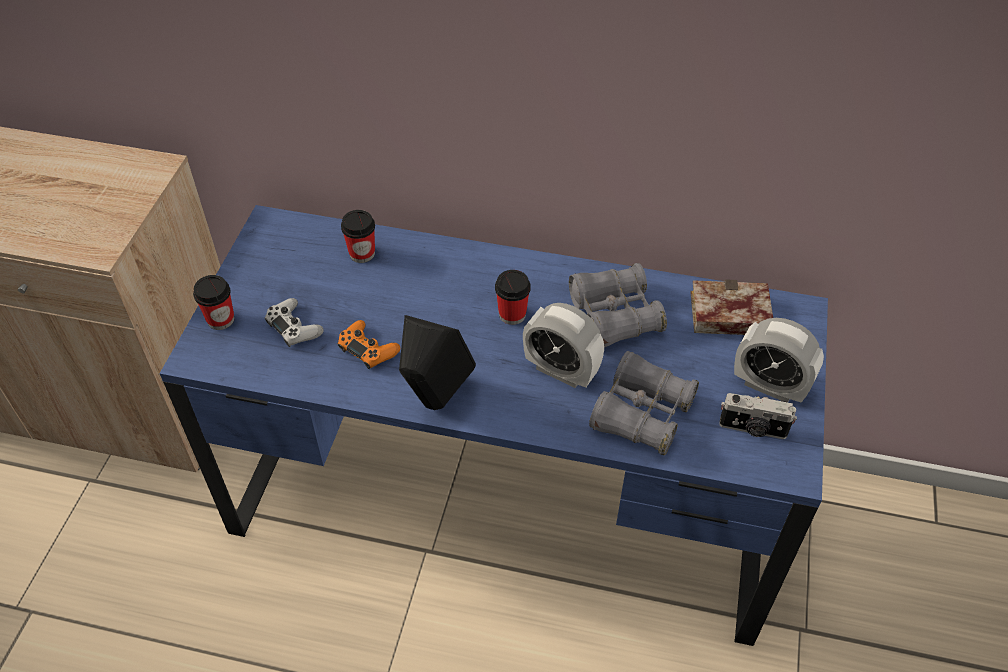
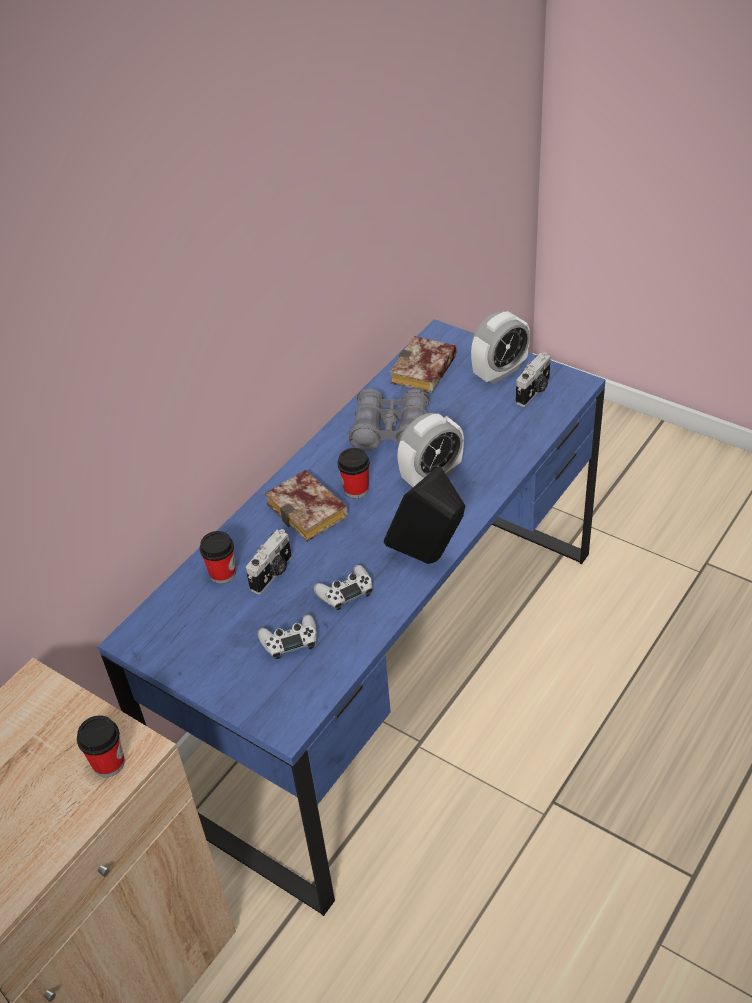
camera: 65 degrees left, 5 degrees down
cup [193,275,235,330] -> cup moved to [77,715,125,777]
orange game controller [338,320,400,369] -> white game controller [313,565,373,610]
grey binoculars [589,351,699,455] -> none
none -> camera [246,529,292,594]
none -> book [265,470,348,542]

